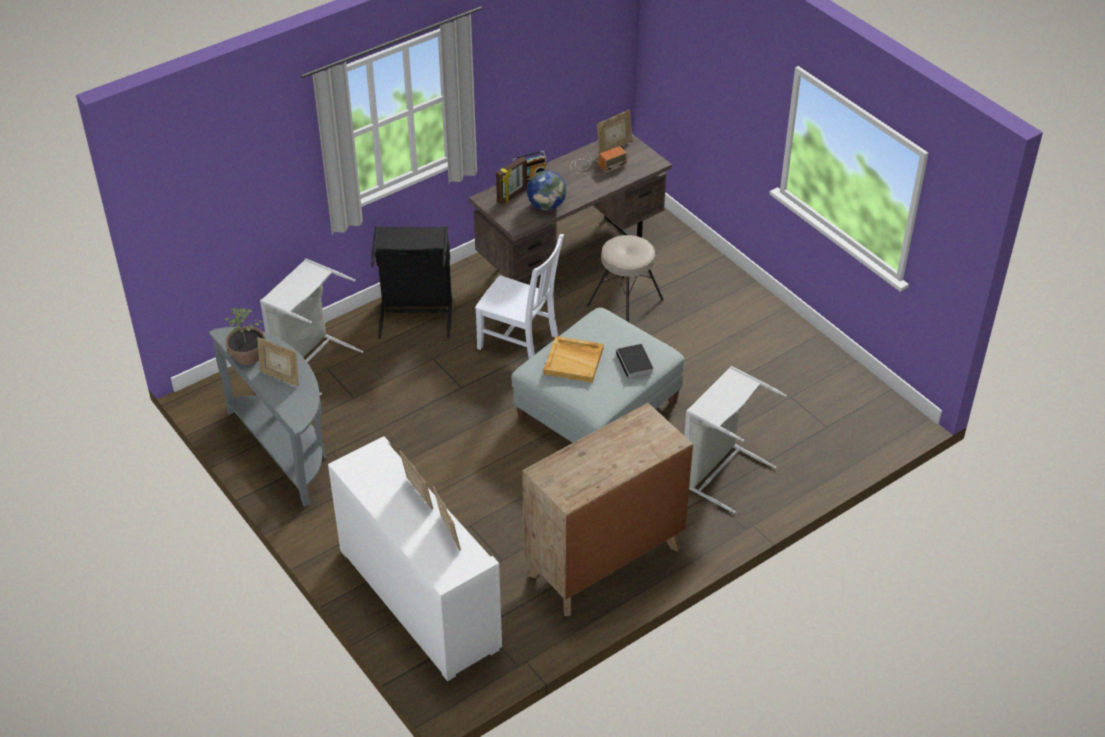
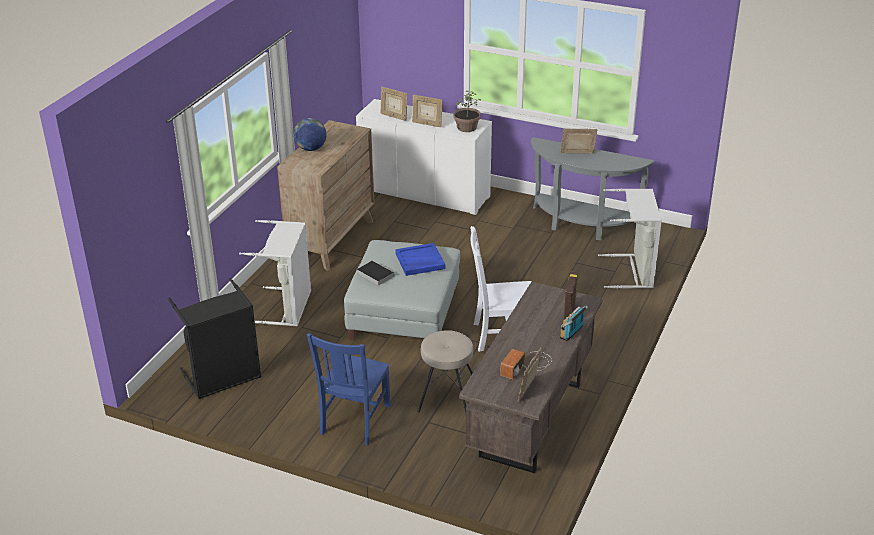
camera: 150 degrees right, 10 degrees down
potted plant [225,308,265,365] -> potted plant moved to [454,91,481,132]
black laundry basket [371,226,452,339] -> black laundry basket moved to [168,278,261,399]
globe [527,170,566,210] -> globe moved to [294,118,327,151]
beige tray [544,336,603,383] -> blue tray [395,243,445,276]
none -> blue chair [307,333,391,445]

